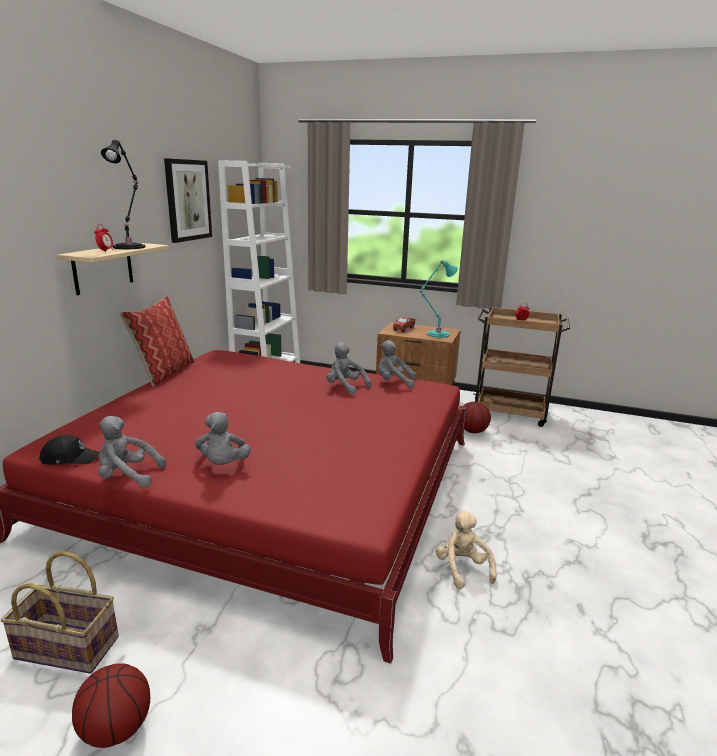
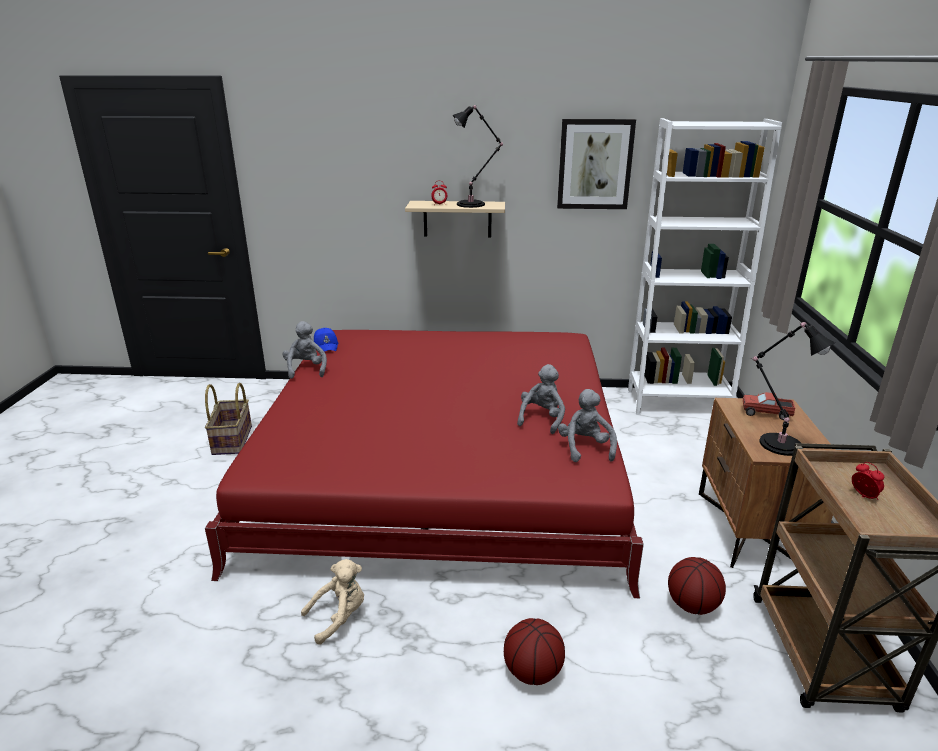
camera: 75 degrees right, 5 degrees up
black cap [39,435,100,465] -> blue cap [314,328,338,352]
basketball [72,663,150,748] -> basketball moved to [504,618,565,685]
pillow [120,296,194,387] -> none
grey plush toy [195,412,251,465] -> none
turquoise table lamp [419,260,458,338] -> black table lamp [751,322,835,456]

